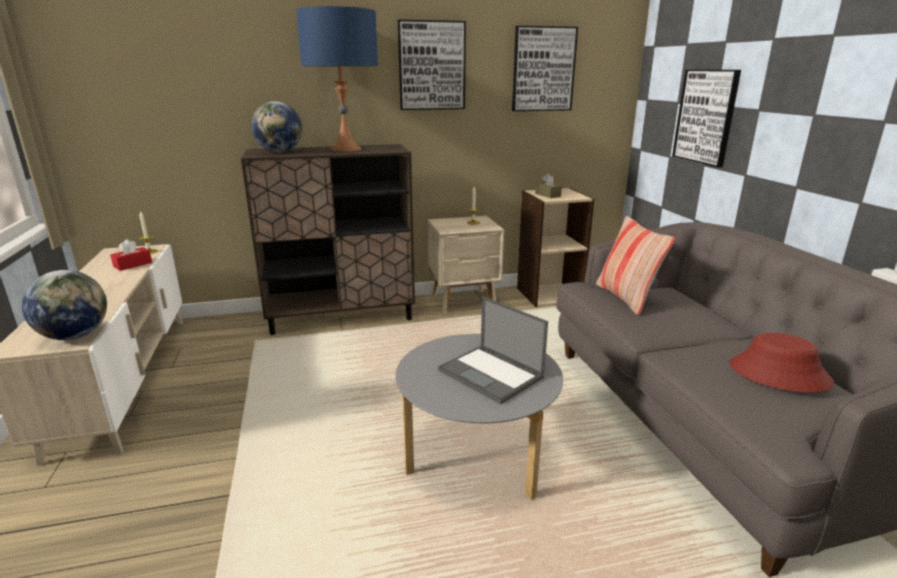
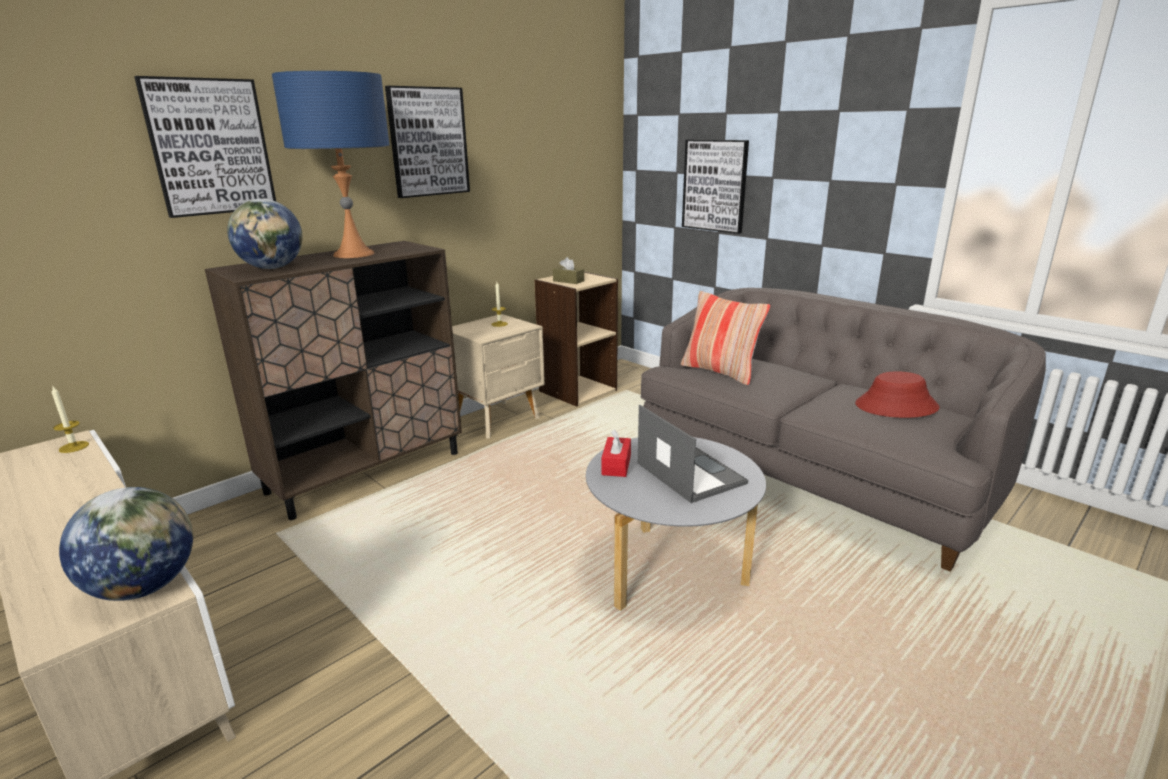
camera: 30 degrees left, 0 degrees up
red tissue box [110,239,152,271] -> red tissue box moved to [602,430,631,477]
laptop [438,296,548,404] -> laptop turned 135 degrees counterclockwise [638,405,748,503]
picture [512,26,578,111] -> picture moved to [134,76,276,218]

